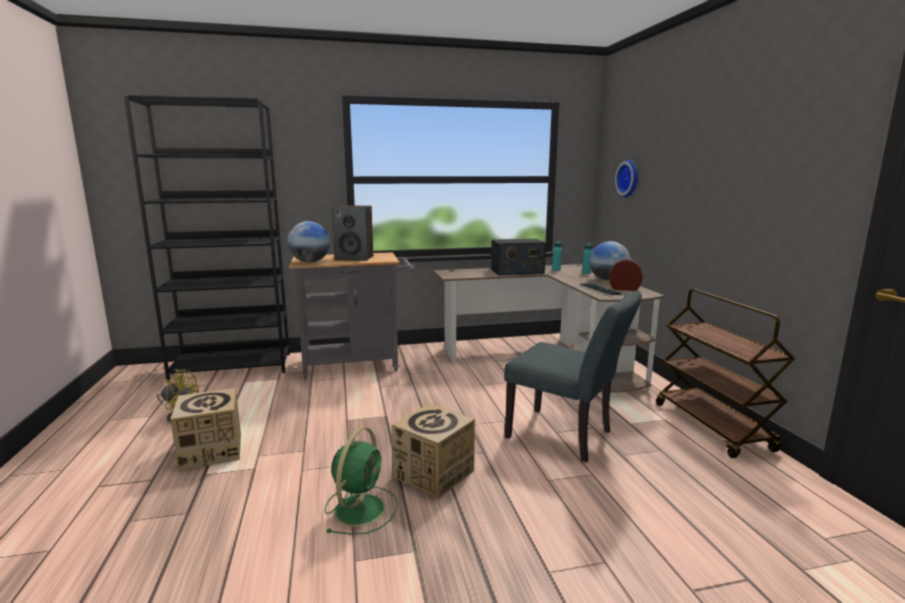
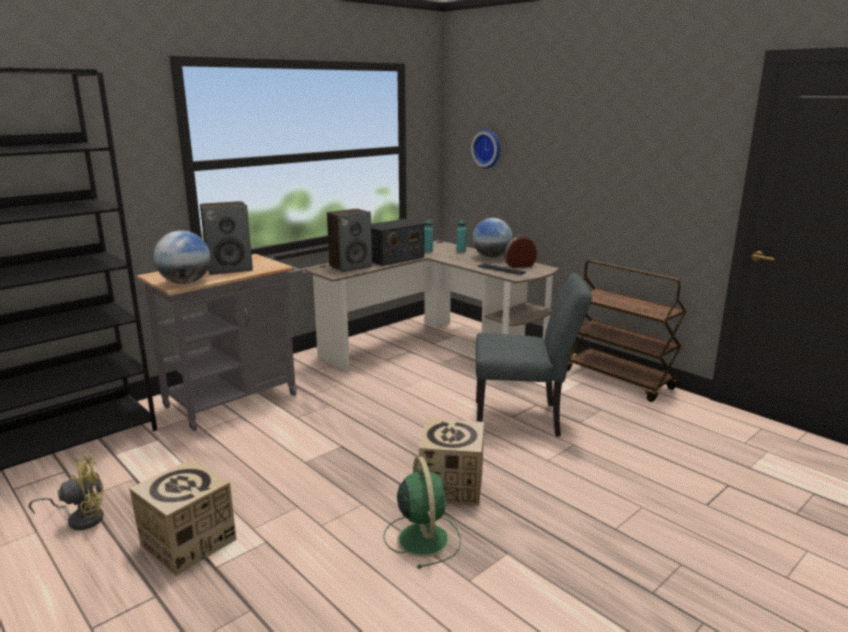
camera: 30 degrees left, 5 degrees up
none -> speaker [327,209,372,272]

